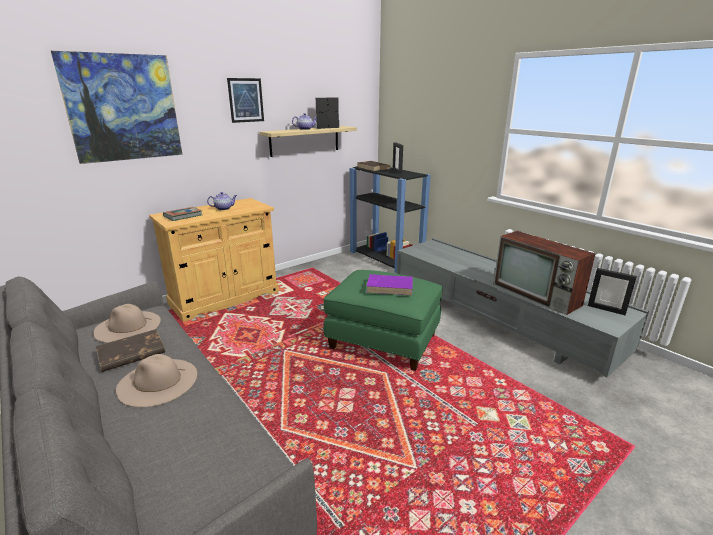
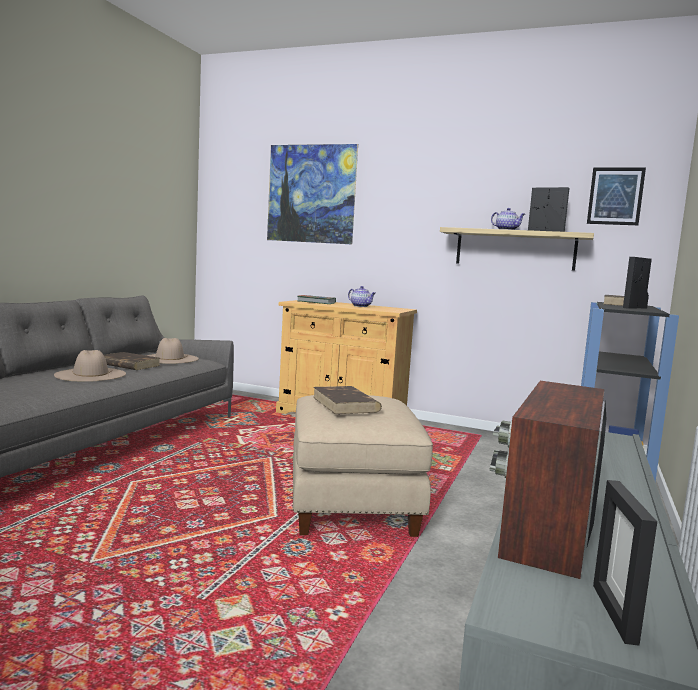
camera: 60 degrees right, 15 degrees down
picture [227,78,264,123] -> picture moved to [587,168,646,225]
green ottoman [323,270,443,371] -> beige ottoman [293,395,433,537]
purple book [366,274,413,296] -> brown book [313,386,382,414]

